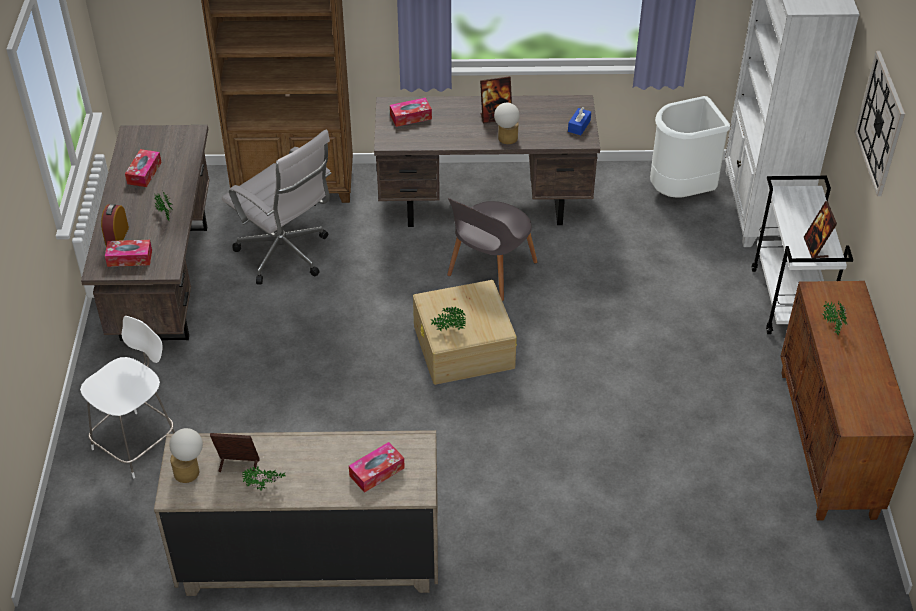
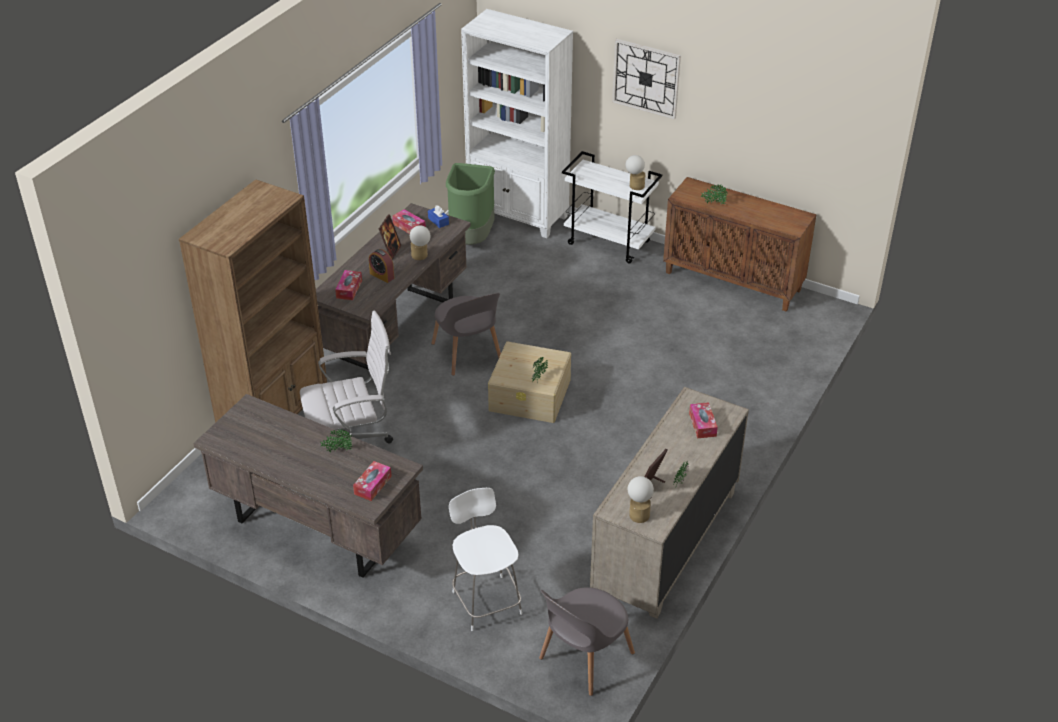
camera: 60 degrees left, 5 degrees down
alarm clock [101,204,129,247] -> alarm clock moved to [369,249,394,283]
tissue box [125,149,162,187] -> tissue box moved to [392,209,426,234]
white trash can [650,96,730,198] -> green trash can [446,163,495,245]
picture frame [804,201,837,258] -> table lamp [626,155,645,190]
none -> grey chair [539,587,635,696]

